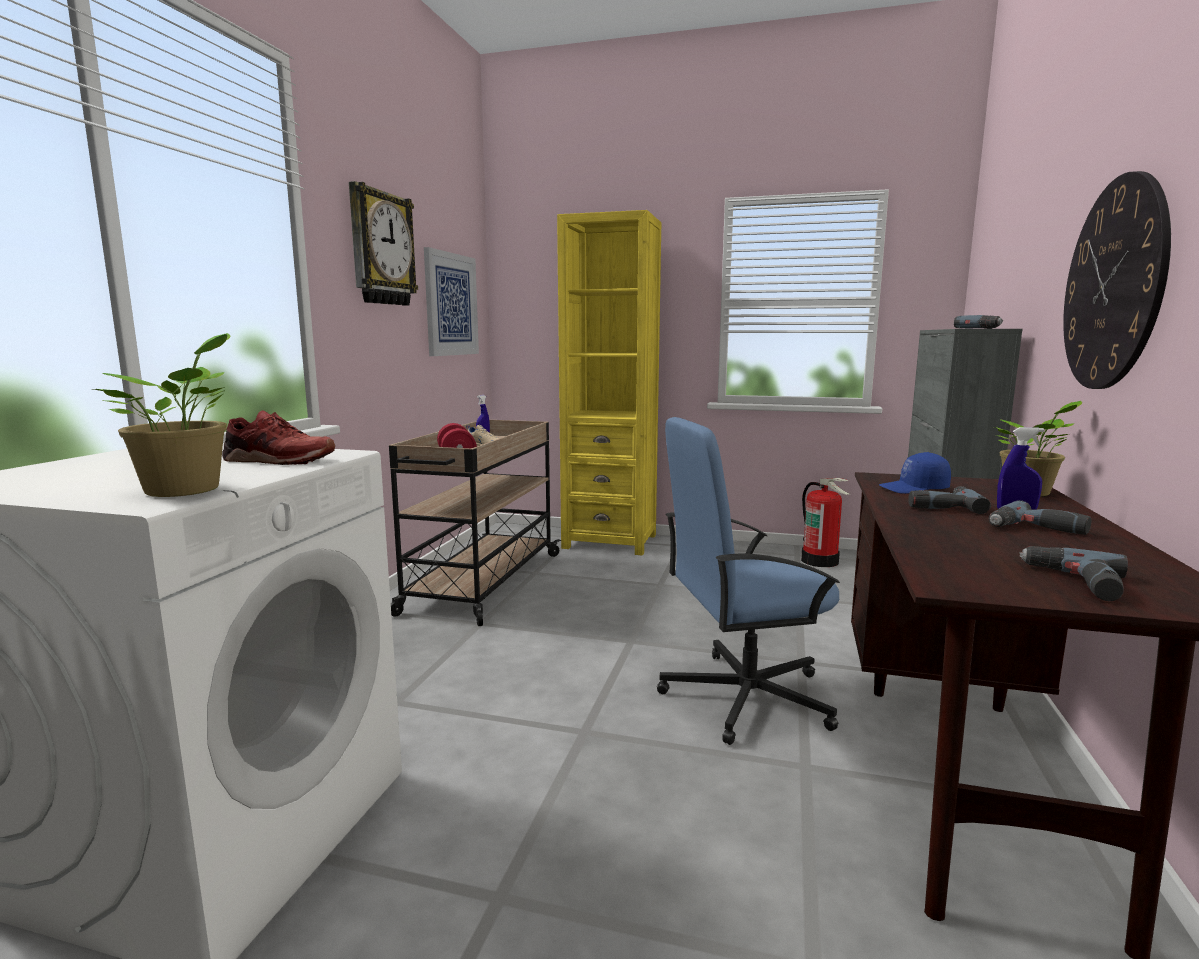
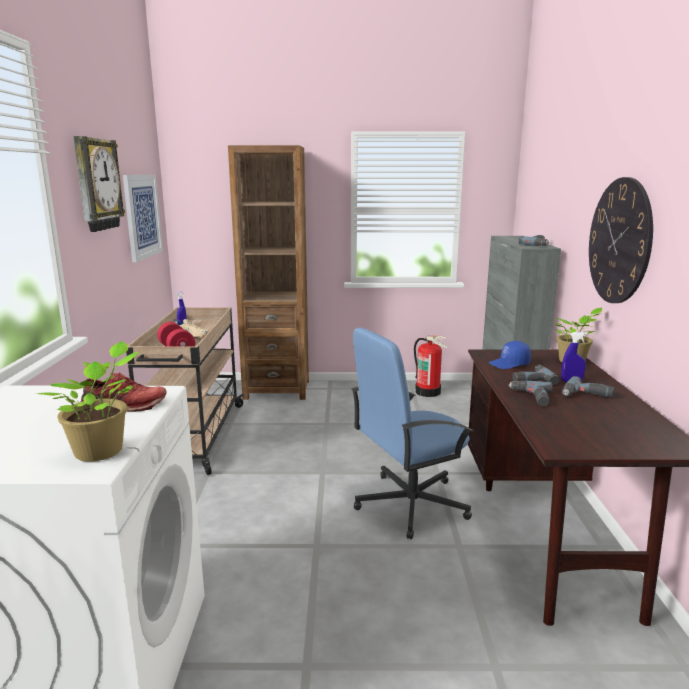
camera: 15 degrees left, 5 degrees up
yellow bookcase [557,210,661,556] -> brown bookcase [228,145,309,400]
power drill [1019,546,1128,601] -> power drill moved to [509,381,552,406]

